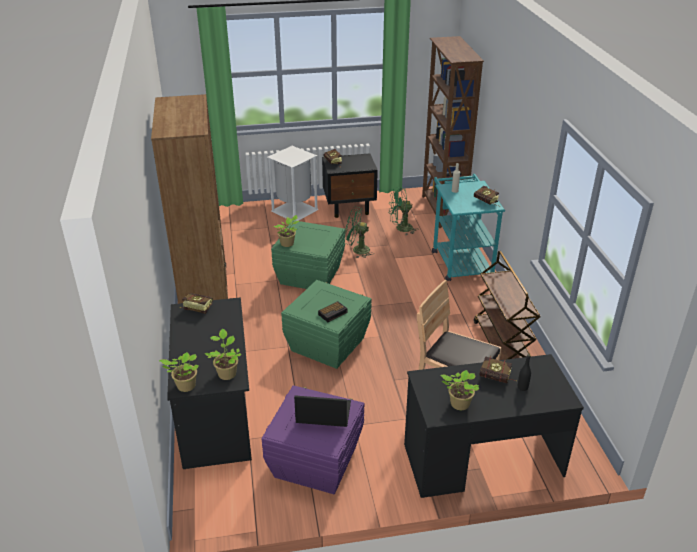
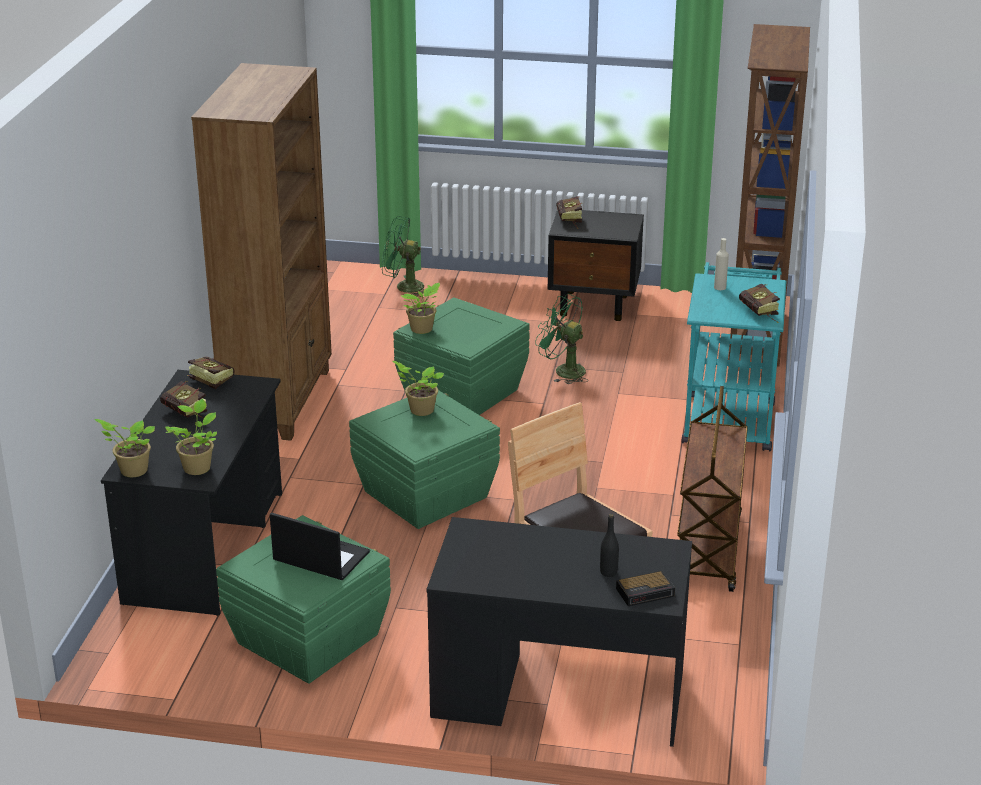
camera: 20 degrees right, 5 degrees down
purple storage box [261,385,364,494] -> green storage box [216,515,391,684]
white trash can [267,146,319,221] -> none
alarm clock [318,301,348,322] -> alarm clock moved to [616,570,675,606]
green fan [389,187,417,235] -> green fan moved to [382,216,424,298]
potted plant [441,370,479,410] -> potted plant moved to [392,361,444,416]
book [479,356,517,383] -> book moved to [160,381,207,418]

